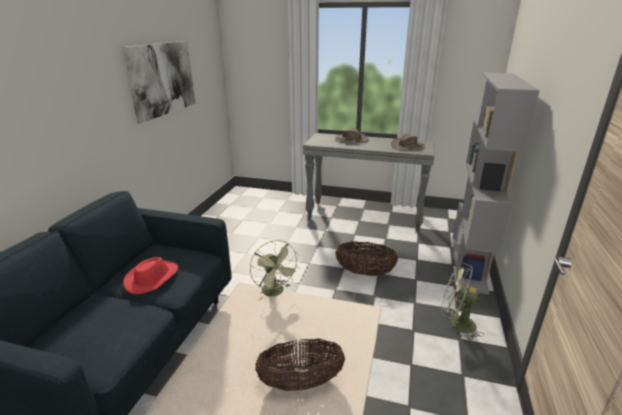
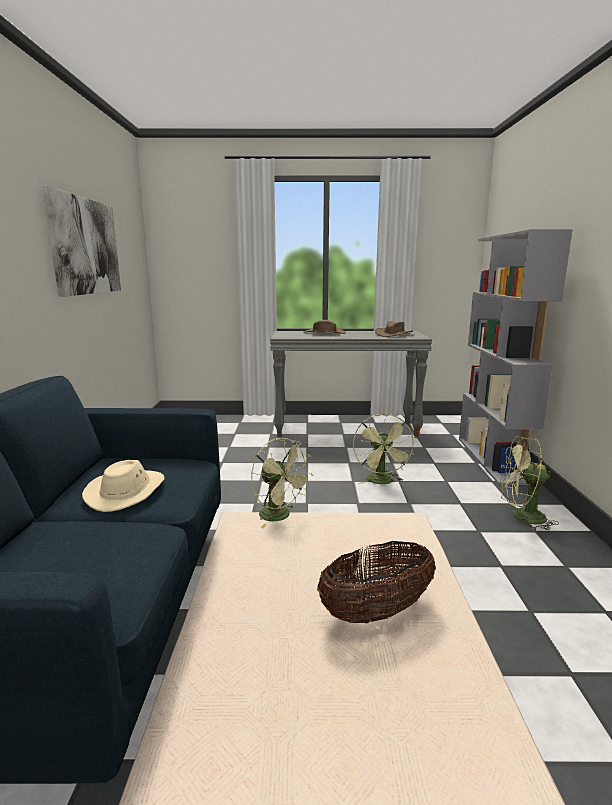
camera: 15 degrees left, 10 degrees down
red hat [123,257,178,294] -> beige hat [82,460,164,512]
basket [336,241,398,276] -> green fan [353,414,415,484]

